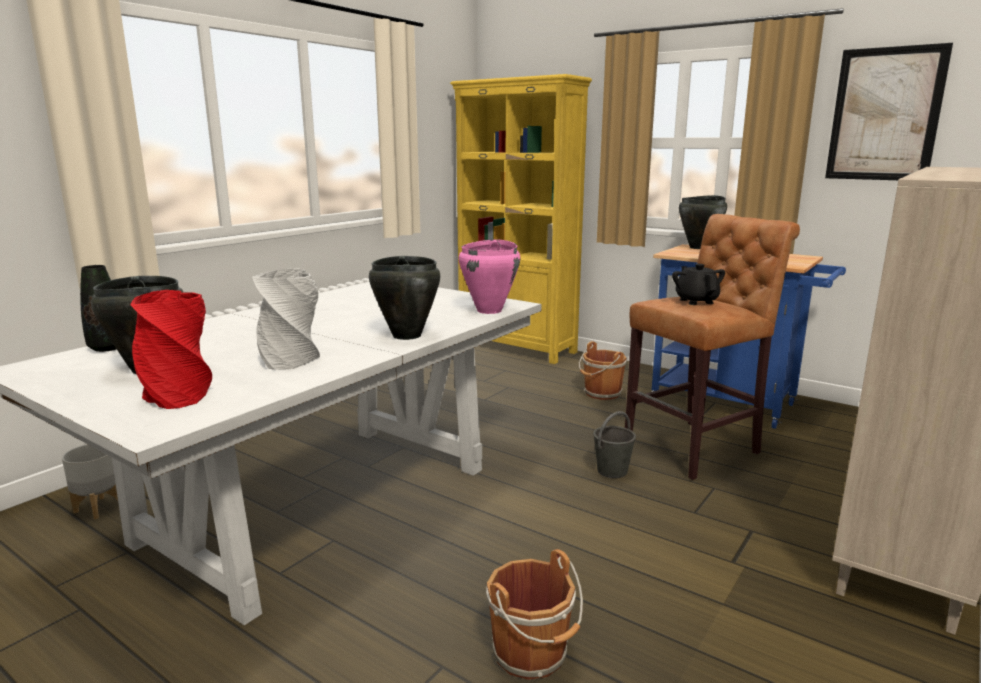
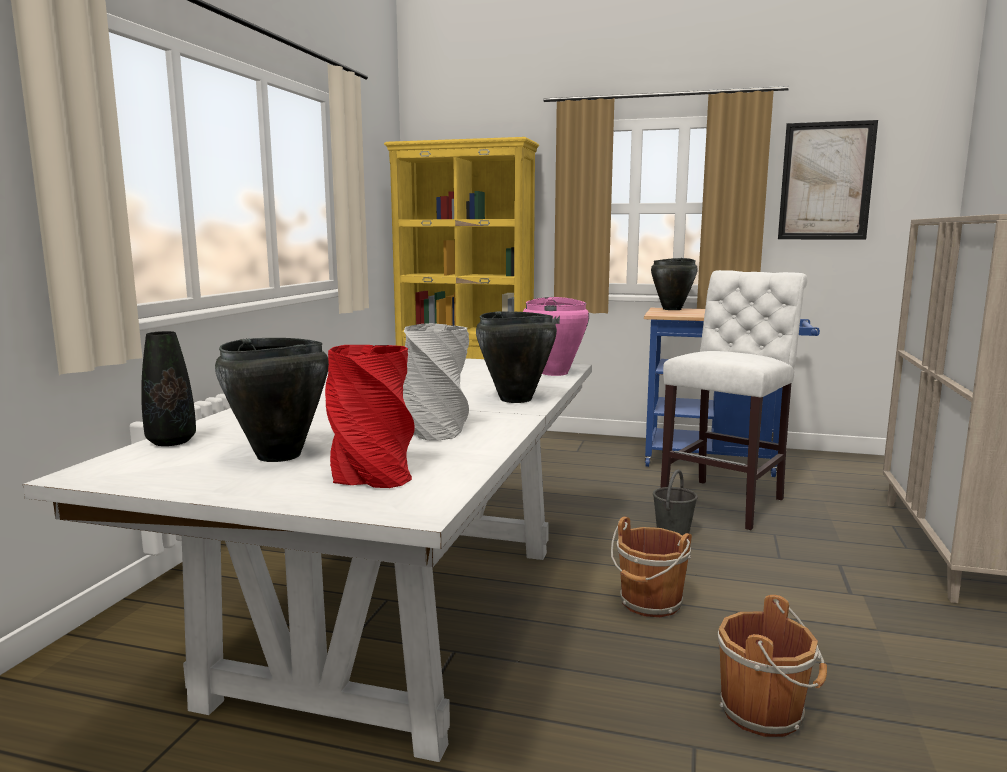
camera: 20 degrees left, 5 degrees down
grey planter [62,444,118,519] -> none
brown bucket [579,341,628,400] -> brown bucket moved to [611,516,692,617]
brown stool [625,214,800,480] -> white stool [660,270,807,530]
black teapot [672,264,725,305] -> none

